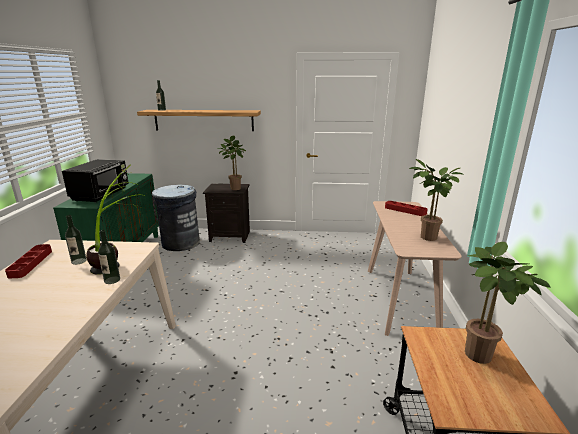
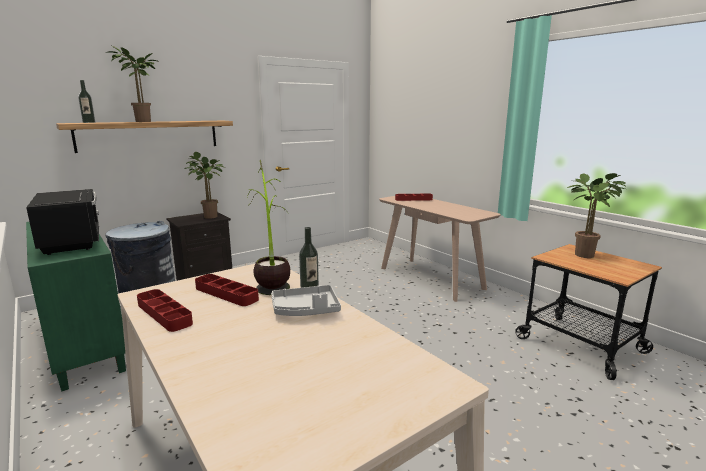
camera: 40 degrees left, 5 degrees down
bottle [65,215,87,265] -> red tray [195,274,259,306]
potted plant [409,159,465,241] -> potted plant moved to [105,46,159,122]
none -> grey tray [271,285,341,316]

